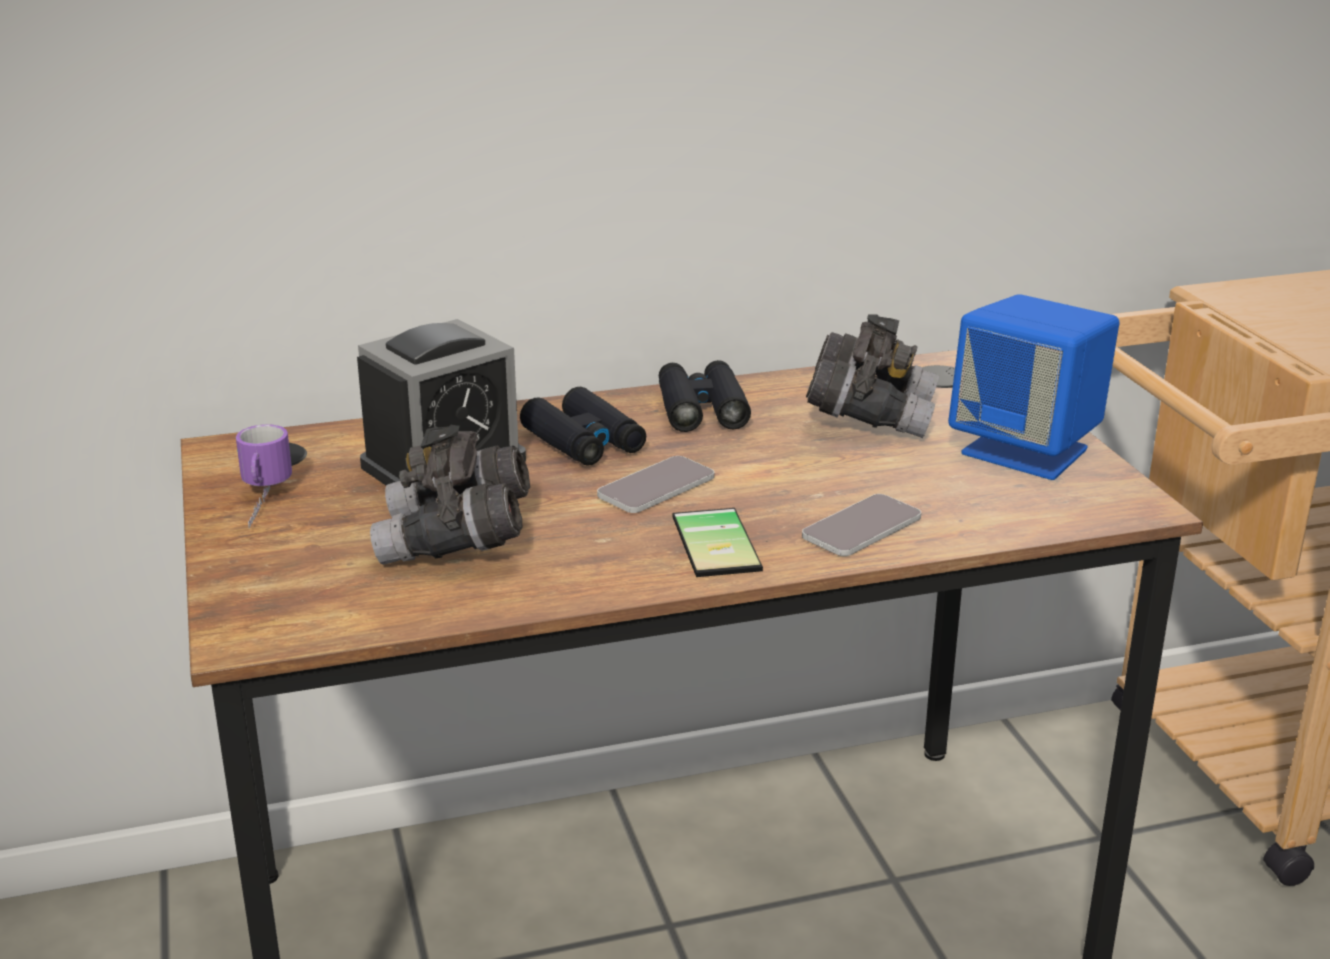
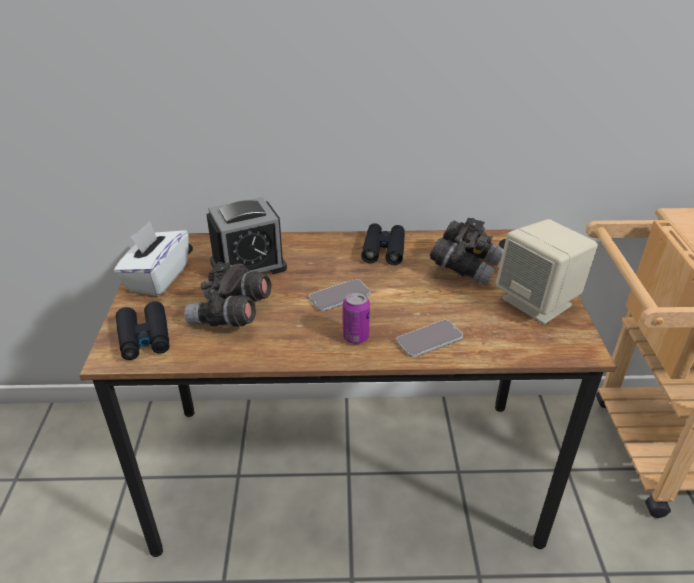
camera: 15 degrees right, 10 degrees up
mug [236,424,292,529] -> white tissue box [114,221,189,296]
black binoculars [520,387,646,466] -> black binoculars moved to [116,302,169,360]
phone [672,508,767,577] -> can [343,291,370,344]
blue speaker [948,294,1120,480] -> beige speaker [496,219,598,324]

